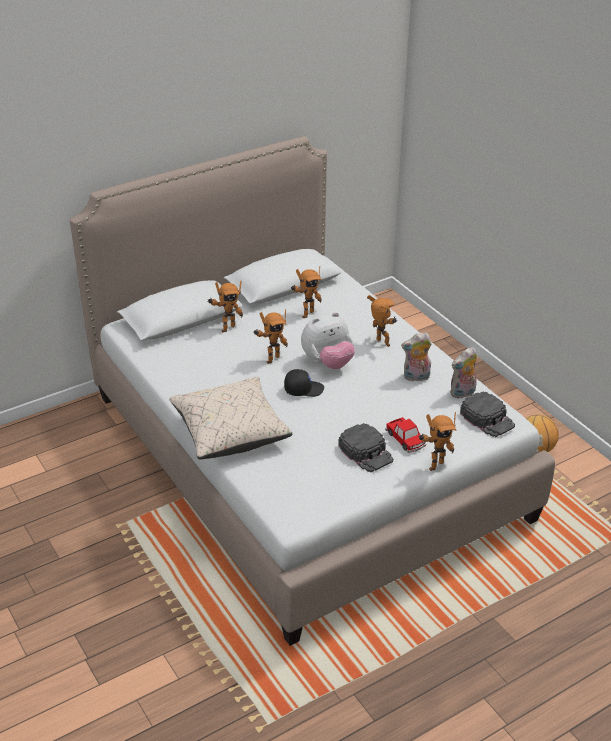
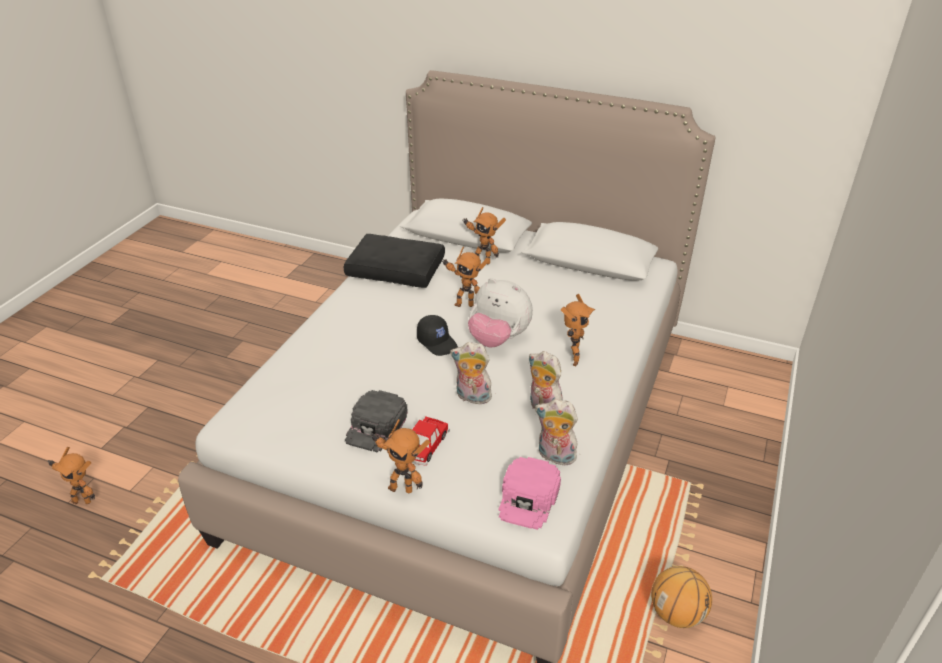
camera: 55 degrees right, 0 degrees up
beige pillow [169,377,292,459] -> none
toy robot [291,266,322,318] -> toy robot moved to [47,447,95,504]
black cap [460,391,515,437] -> pink cap [499,457,561,530]
none -> black pillow [343,234,445,288]
none -> plush toy [450,342,492,404]

